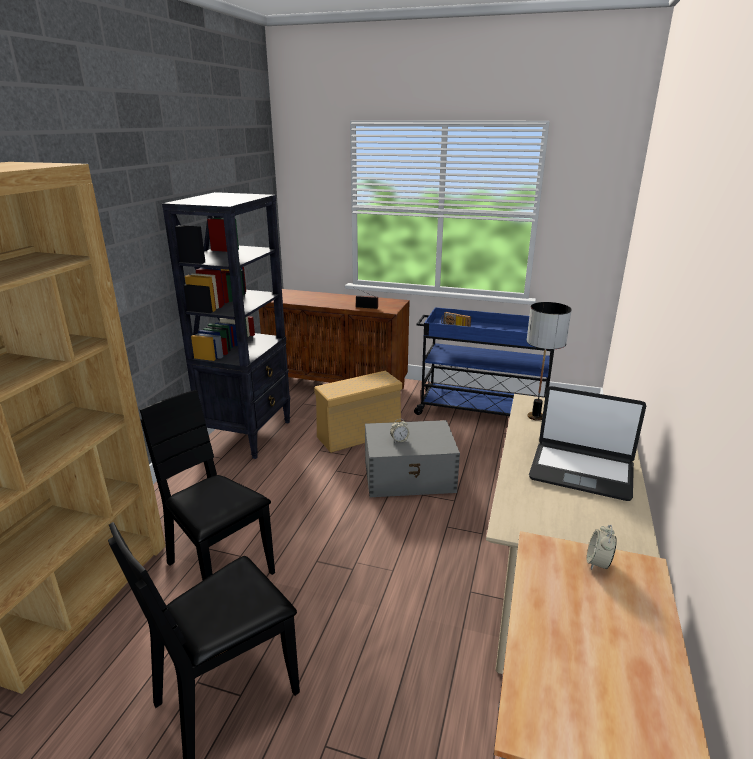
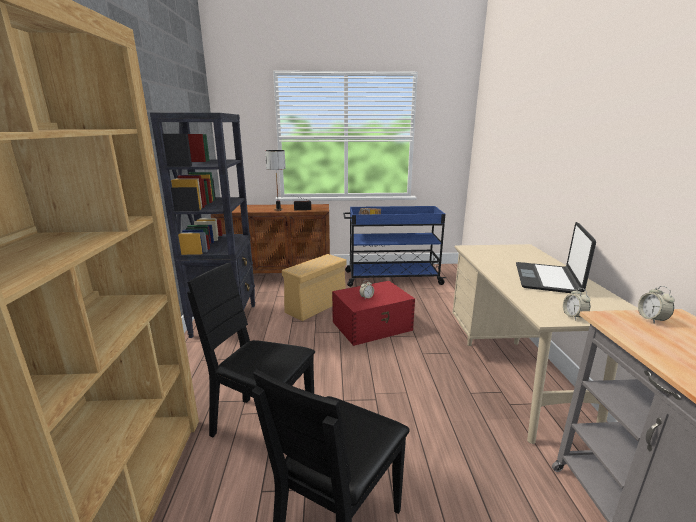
camera: 20 degrees left, 5 degrees down
grey storage box [365,420,460,497] -> red storage box [332,281,415,346]
table lamp [527,302,572,421] -> table lamp moved to [265,150,286,211]
laptop [529,386,646,501] -> laptop turned 105 degrees clockwise [516,222,596,293]
none -> alarm clock [563,288,590,320]

